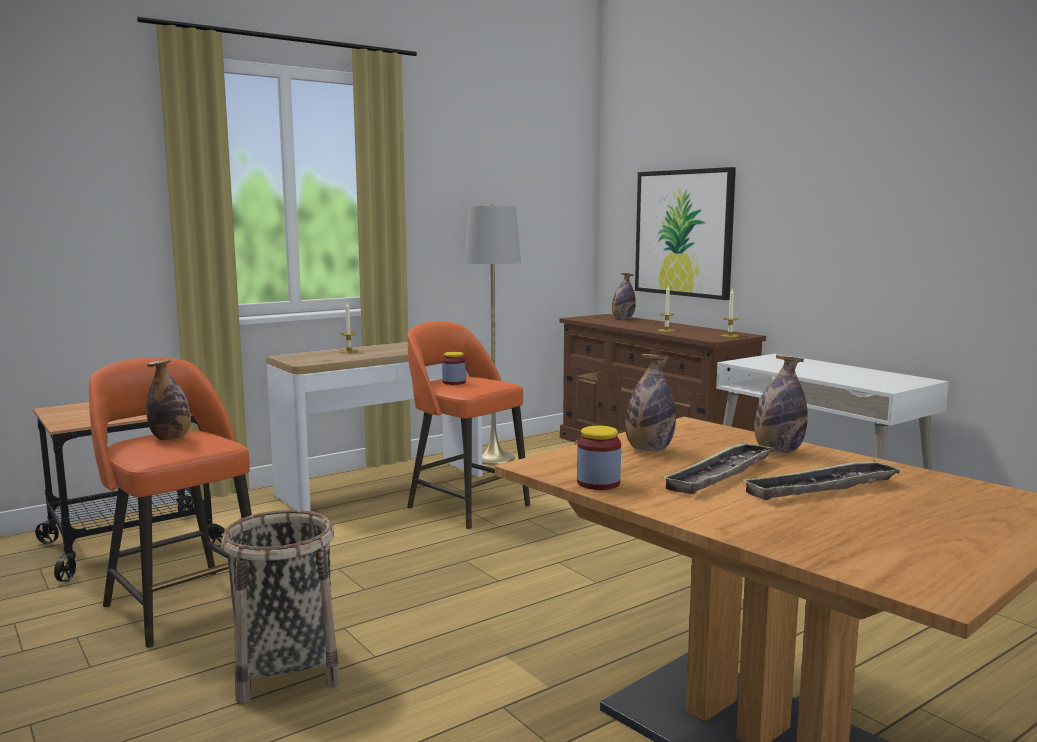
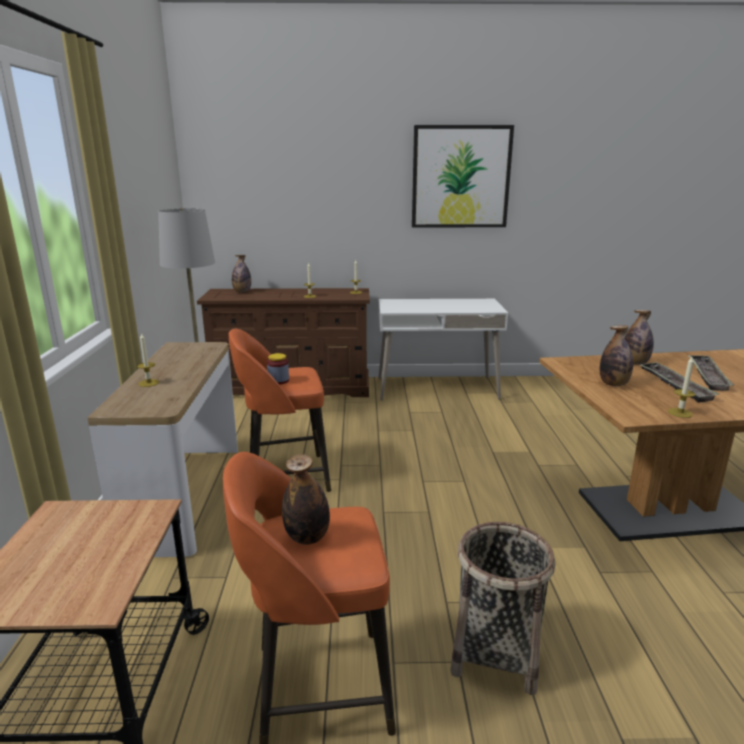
camera: 55 degrees left, 10 degrees up
jar [577,426,621,490] -> candle [668,357,695,418]
picture [635,167,736,300] -> picture moved to [412,125,514,227]

